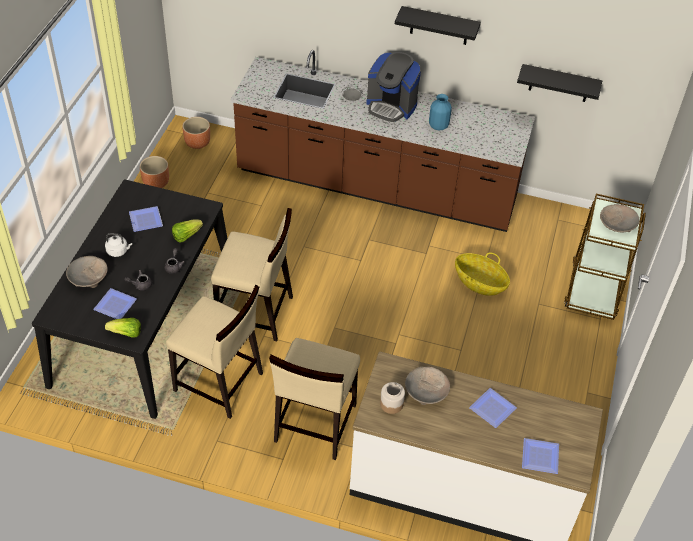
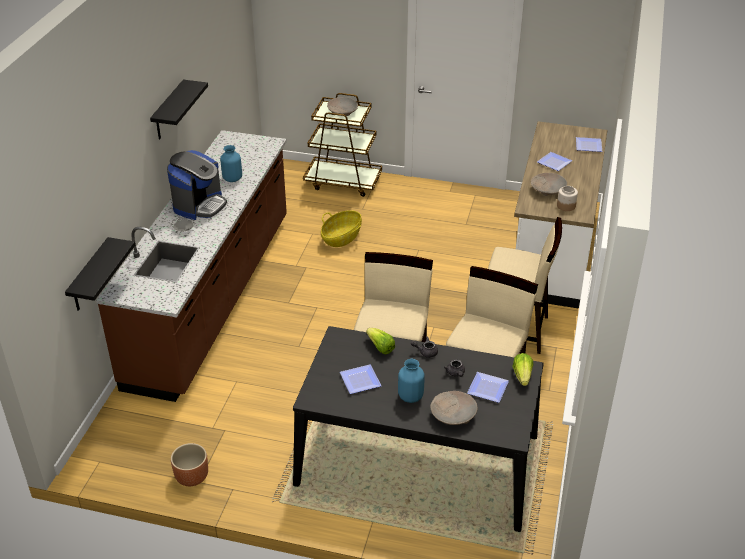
camera: 90 degrees left, 10 degrees down
white kettle [105,233,132,257] -> blue vase [398,359,425,403]
brown planter [182,117,210,149] -> none
black shelf [517,64,602,102] -> black shelf moved to [65,237,135,311]

